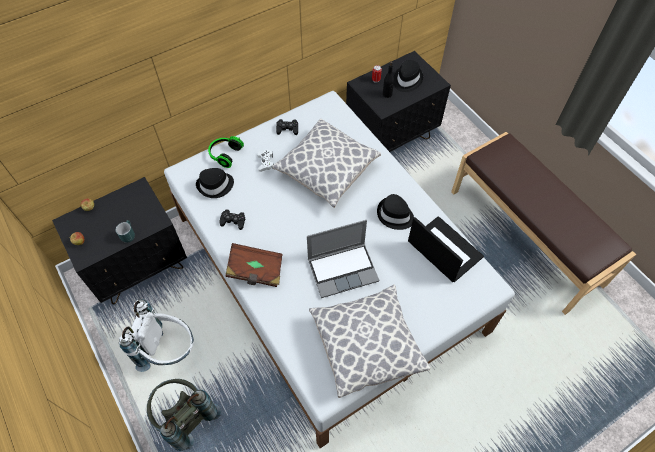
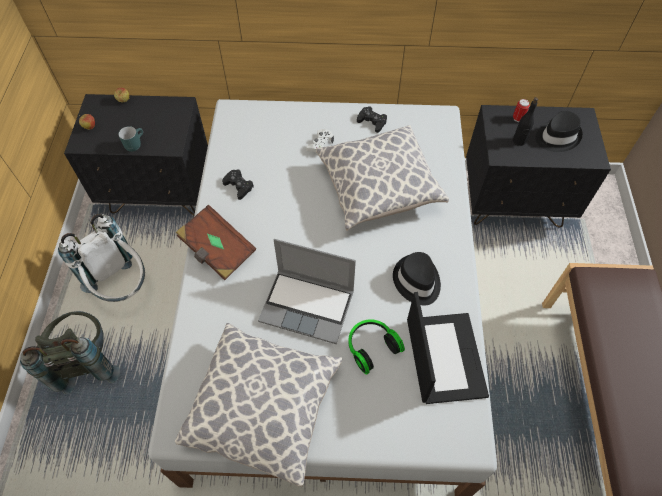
camera: 35 degrees right, 0 degrees up
black hat [196,168,234,198] -> none
headphones [208,136,244,168] -> headphones moved to [348,319,405,375]

